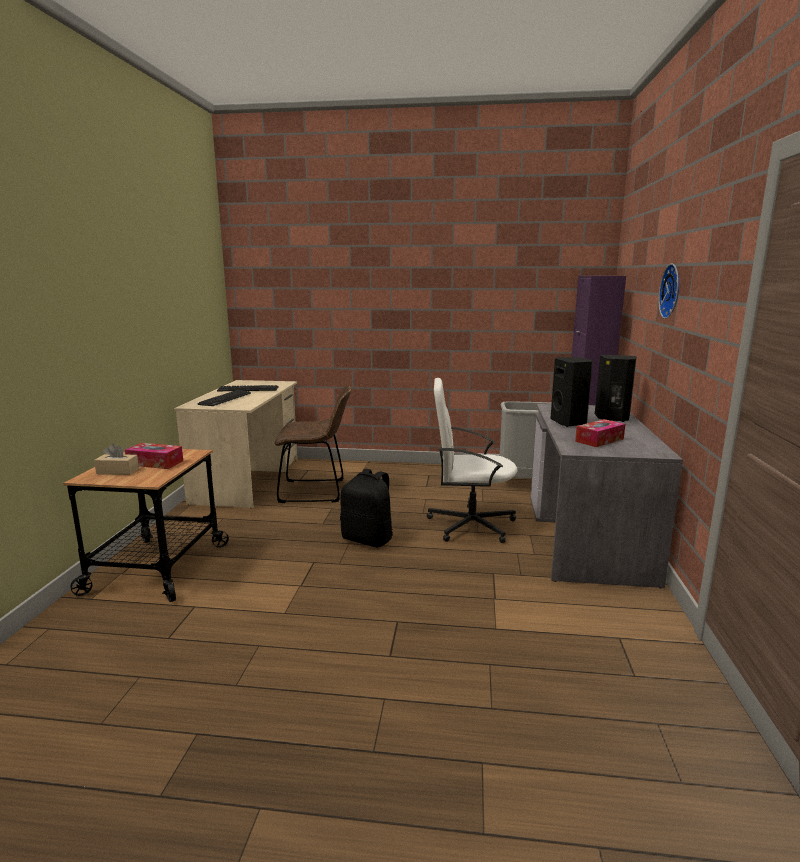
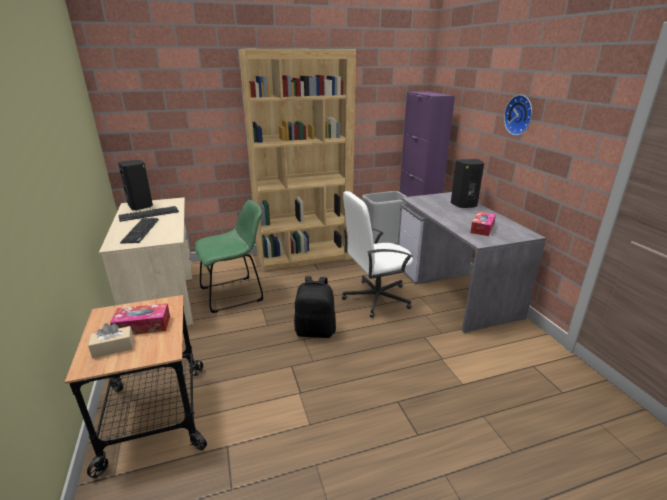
camera: 25 degrees left, 10 degrees up
brown chair [275,385,351,503] -> green chair [194,200,263,313]
black speaker [550,357,593,427] -> black speaker moved to [118,160,153,211]
none -> brown bookcase [239,49,356,271]

